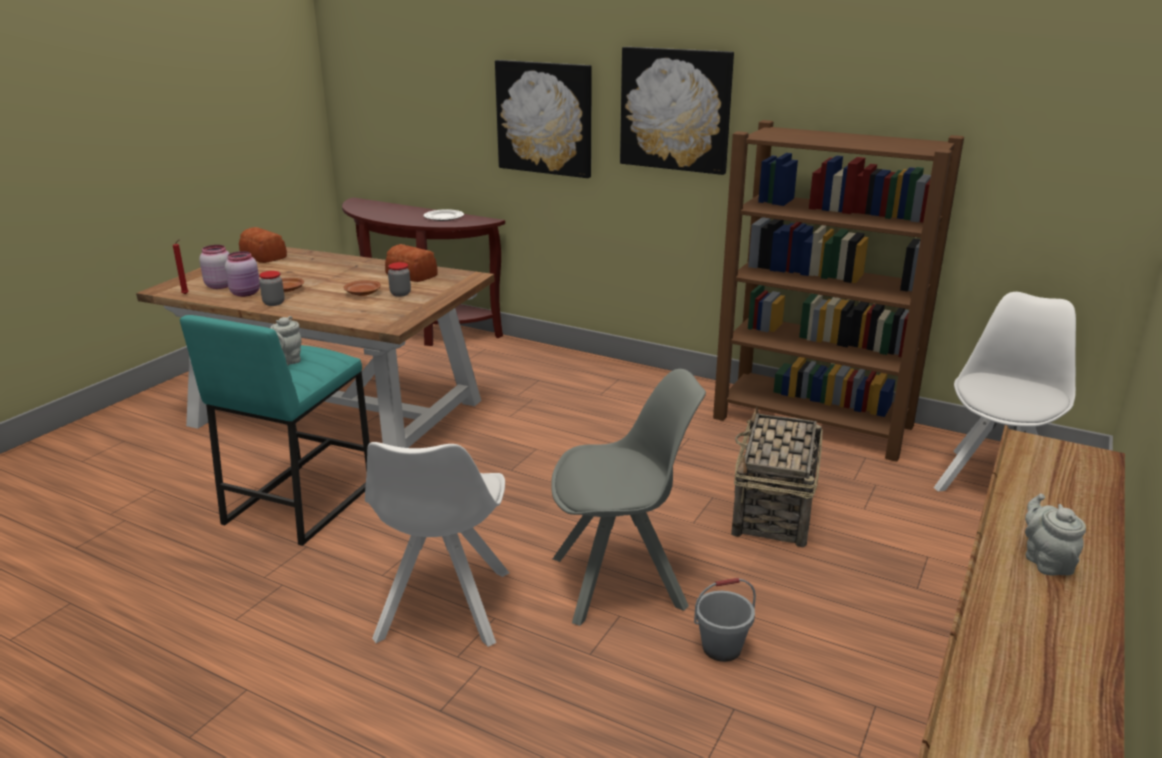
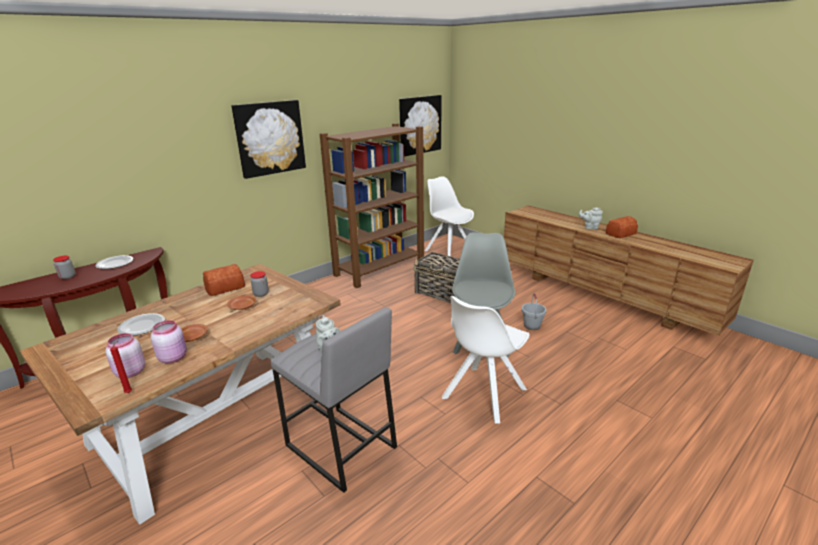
camera: 70 degrees left, 0 degrees up
turquoise stool [180,315,370,546] -> grey stool [271,308,397,493]
bread [239,227,287,263] -> bread moved to [606,216,638,238]
jar [259,271,285,306] -> jar moved to [53,256,75,279]
white chair [365,442,509,647] -> white chair turned 105 degrees clockwise [442,296,529,424]
picture [495,60,592,178] -> picture moved to [399,95,442,157]
none -> plate [117,313,165,336]

